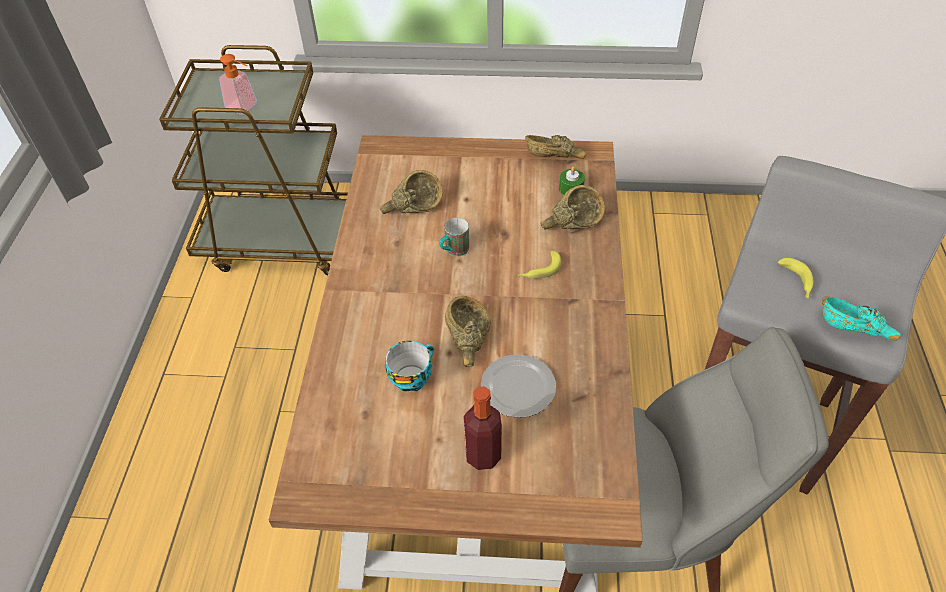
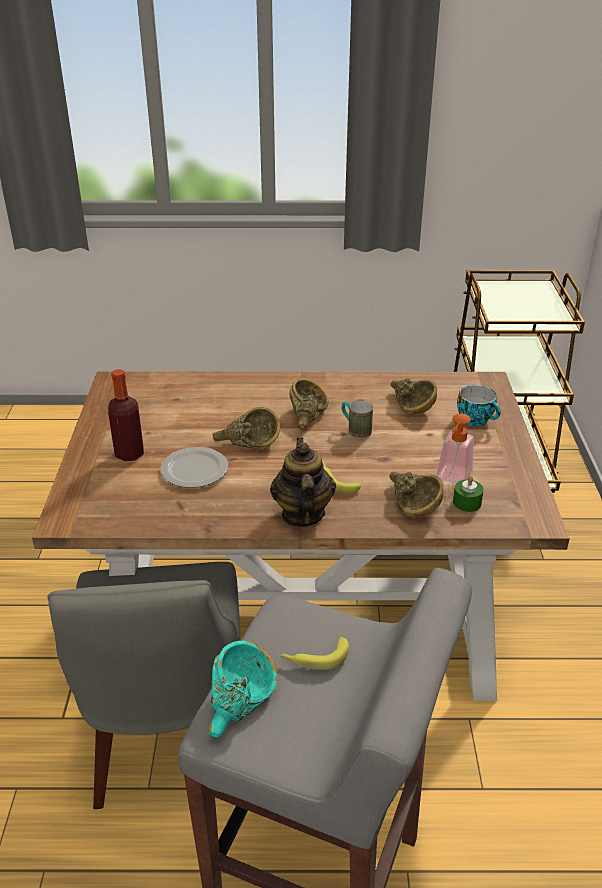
camera: 85 degrees right, 15 degrees down
soap dispenser [219,54,257,114] -> soap dispenser moved to [436,413,474,484]
cup [385,341,434,392] -> cup moved to [457,385,501,426]
brown bowl [525,135,586,159] -> brown bowl moved to [289,379,329,429]
none -> teapot [270,437,336,527]

